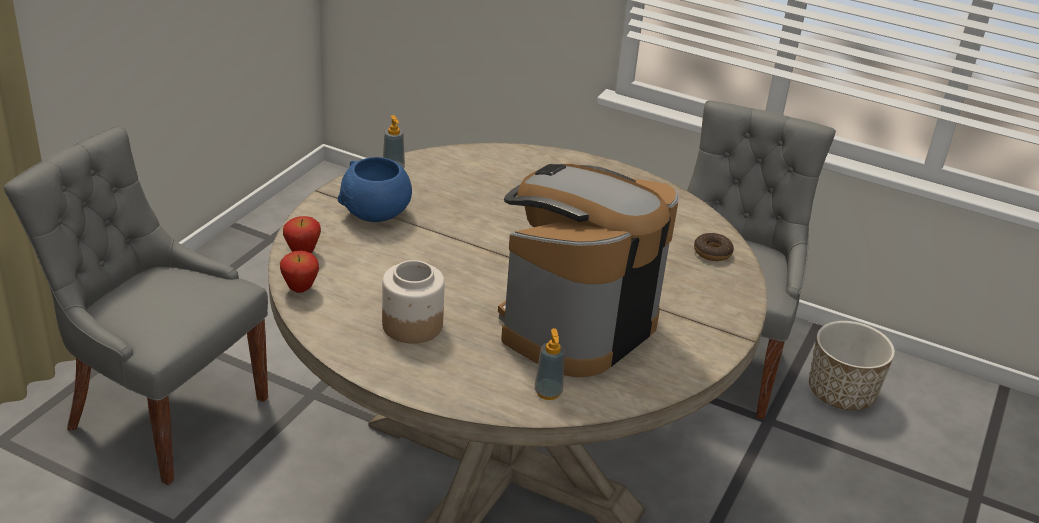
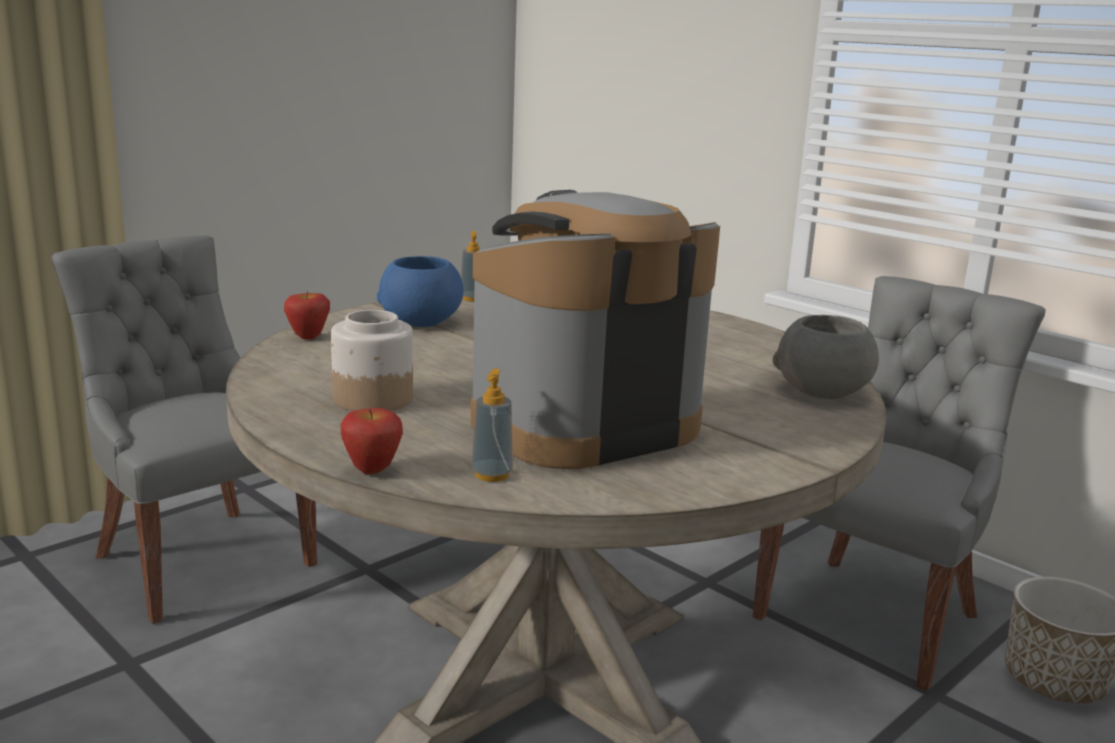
camera: 20 degrees right, 15 degrees down
apple [280,250,319,293] -> apple moved to [341,408,403,474]
donut [694,233,734,261] -> grey bowl [773,315,879,399]

